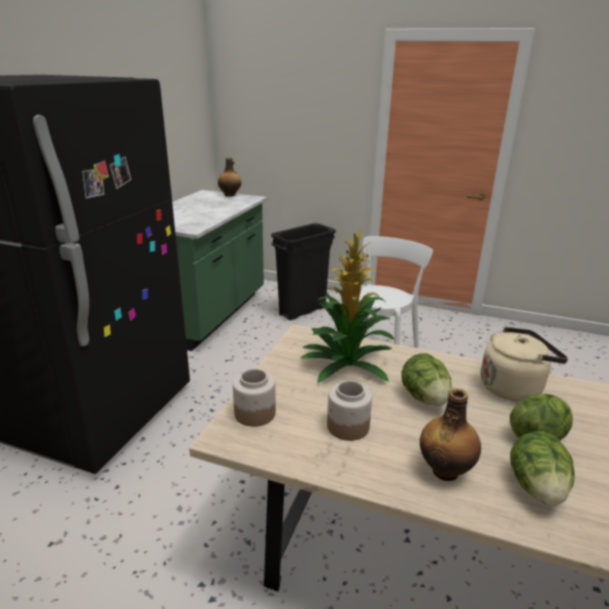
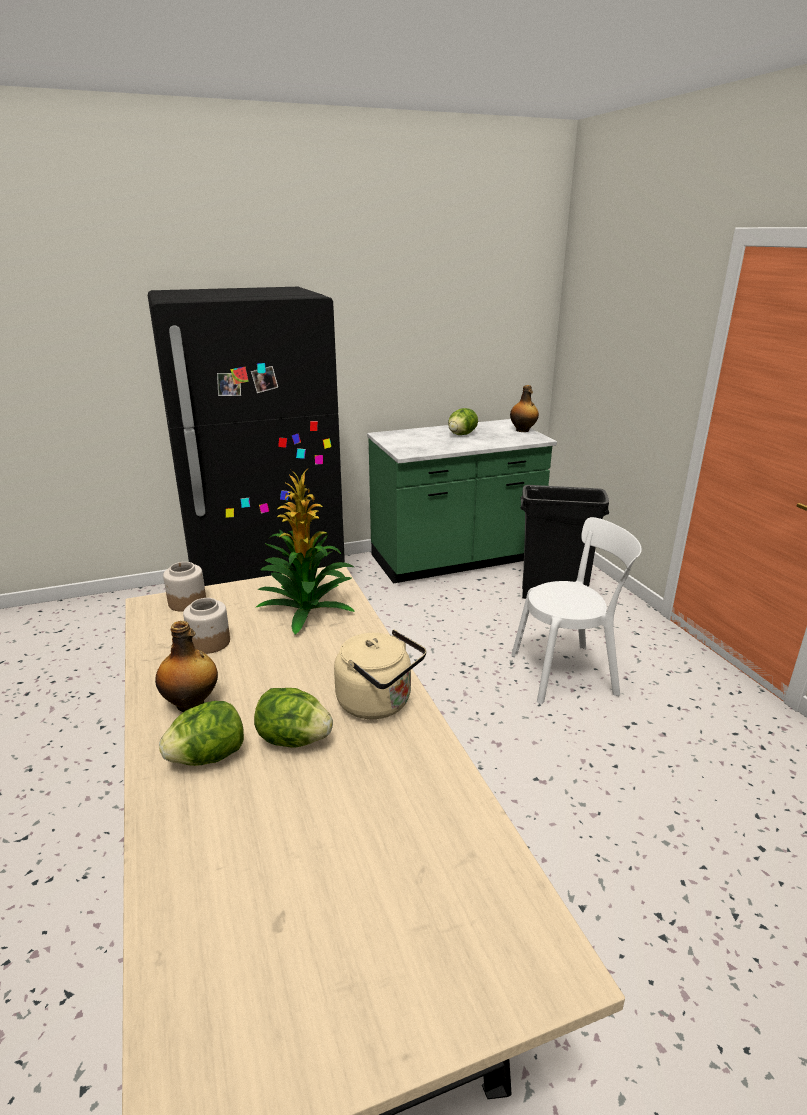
camera: 50 degrees right, 0 degrees up
lettuce [401,353,452,406] -> lettuce moved to [448,408,478,435]

